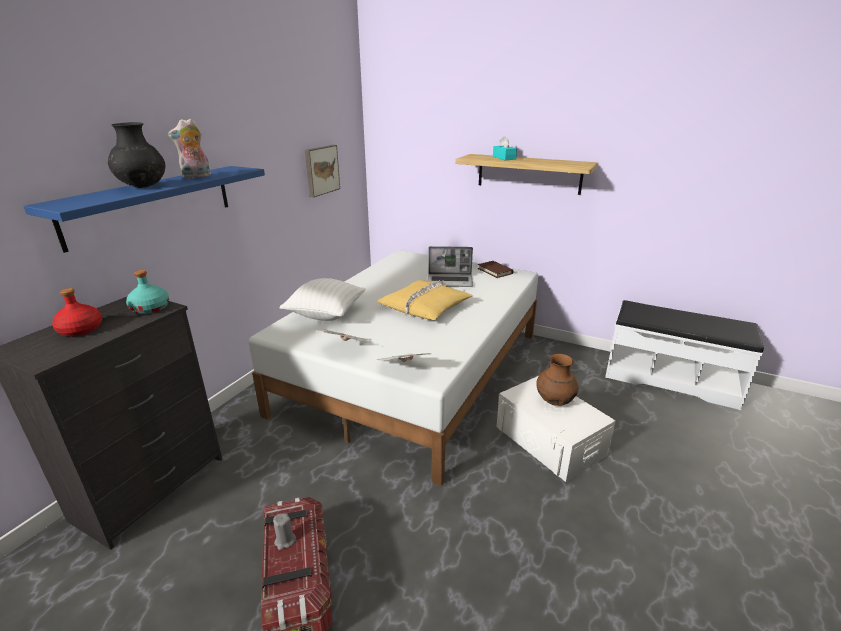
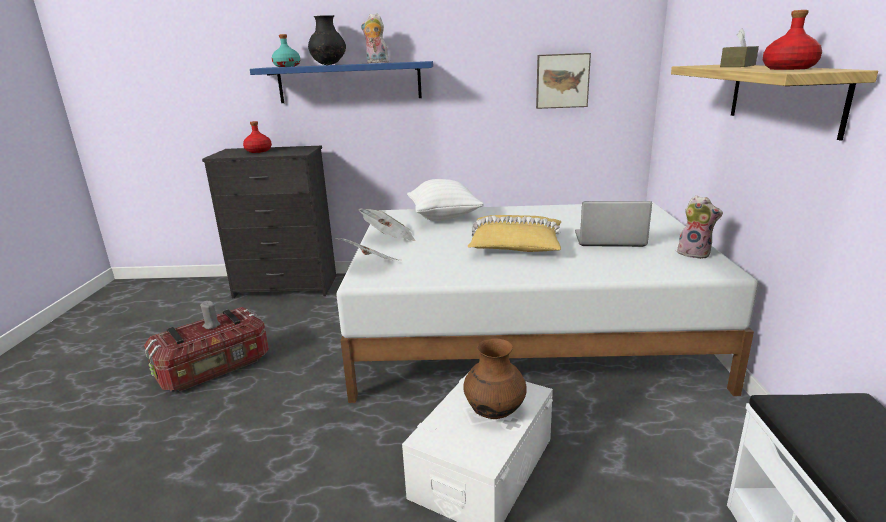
camera: 65 degrees right, 5 degrees down
turquoise bottle [126,270,169,314] -> turquoise bottle moved to [272,34,300,67]
laptop [428,246,473,287] -> laptop turned 120 degrees clockwise [575,201,652,247]
brown book [478,261,513,278] -> plush toy [677,195,723,259]
turquoise tissue box [493,136,517,160] -> brown tissue box [720,28,759,67]
none -> red bottle [763,10,822,70]

